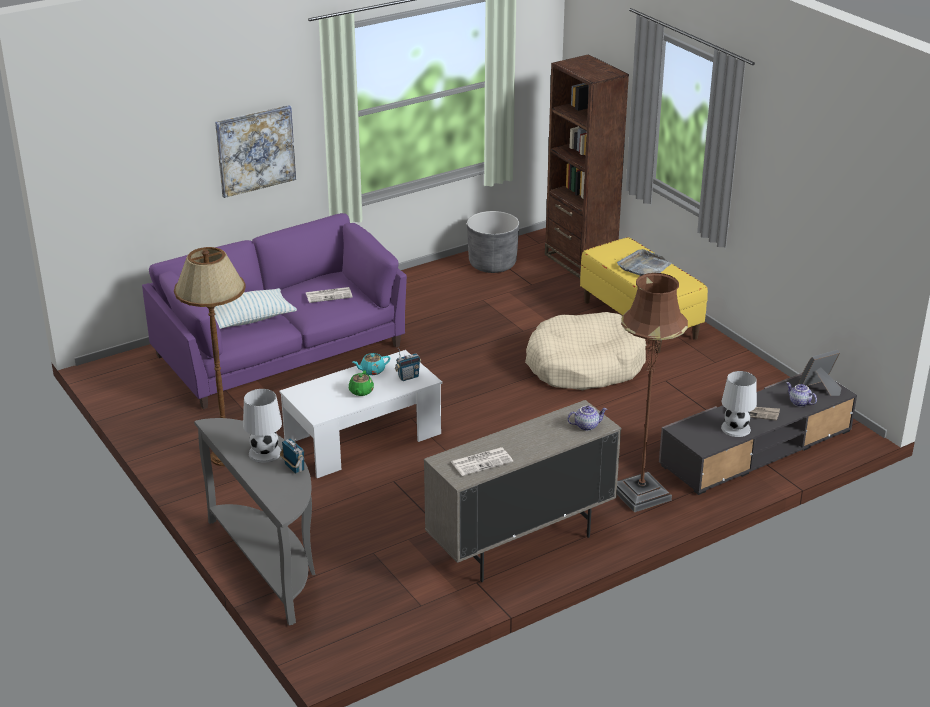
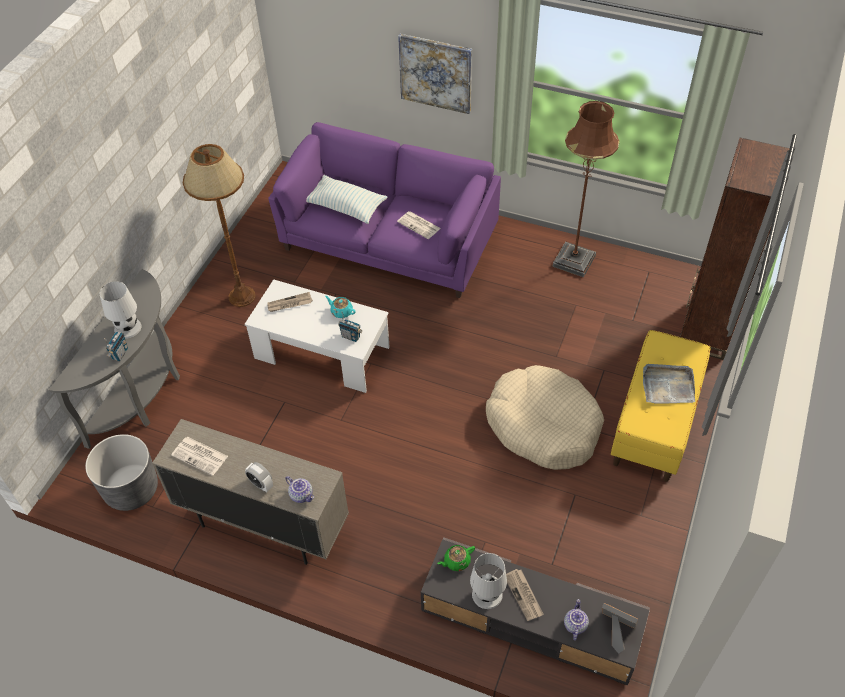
camera: 55 degrees right, 20 degrees up
green teapot [349,371,374,396] -> green teapot moved to [437,545,475,571]
grey planter [467,211,519,273] -> grey planter moved to [85,434,158,511]
brown floor lamp [617,273,688,512] -> brown floor lamp moved to [552,101,620,277]
none -> alarm clock [245,462,273,492]
none -> newspaper [267,292,313,312]

